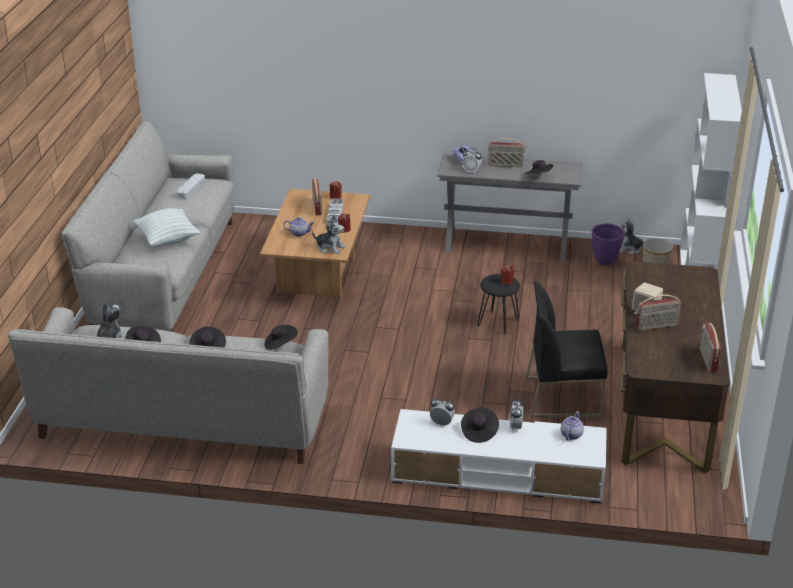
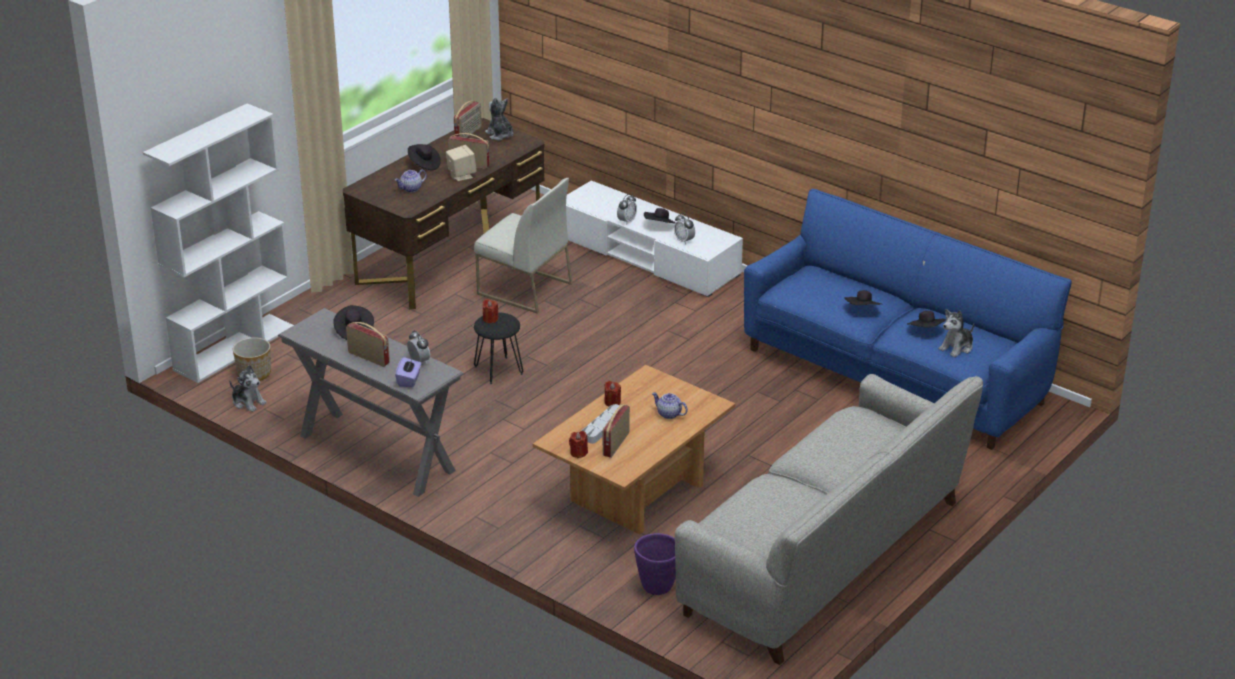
camera: 150 degrees left, 0 degrees up
grey sofa [8,307,328,464] -> blue sofa [744,189,1072,450]
pillow [133,208,201,246] -> none
grey tray [176,173,205,199] -> none
black hat [264,325,298,350] -> black hat moved to [408,144,441,170]
plush toy [312,215,345,254] -> plush toy moved to [485,97,514,140]
black chair [526,281,608,418] -> white chair [474,178,573,314]
teapot [561,411,584,440] -> teapot moved to [395,169,427,192]
purple planter [592,223,625,265] -> purple planter moved to [634,533,676,595]

